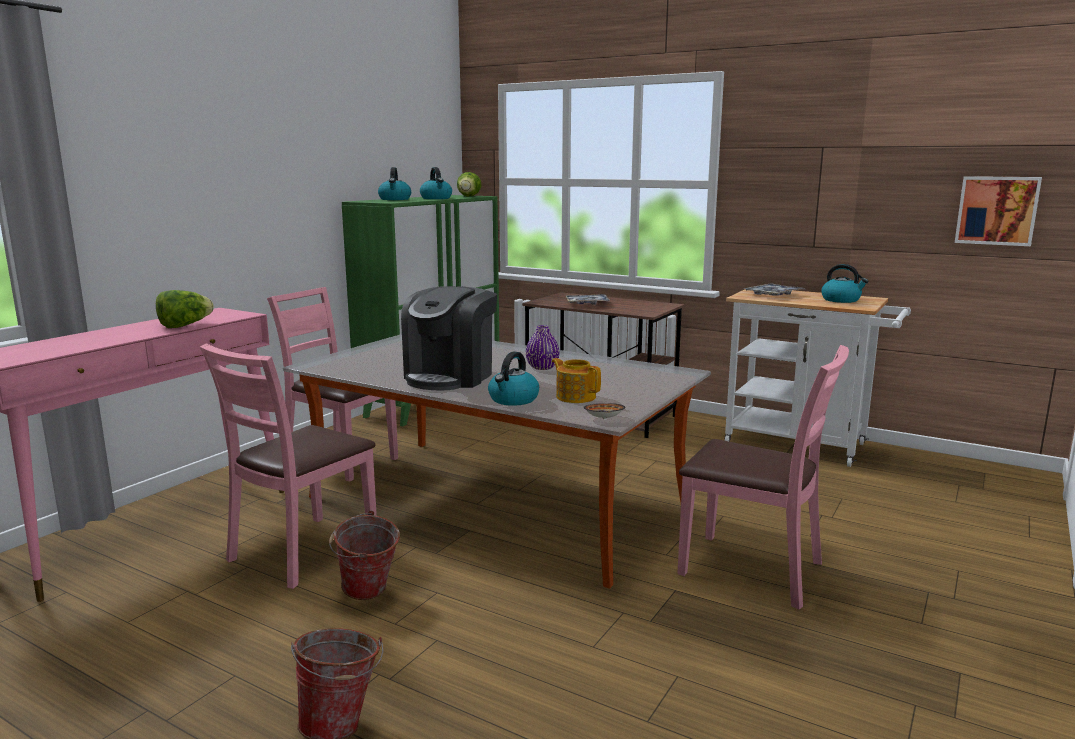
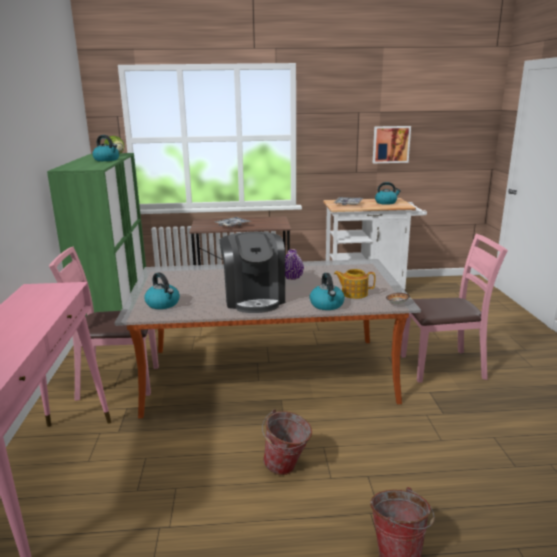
camera: 35 degrees left, 5 degrees up
lettuce [156,290,214,328] -> none
pink chair [200,343,377,589] -> none
kettle [378,167,411,200] -> kettle moved to [144,272,180,309]
picture [955,176,1042,246] -> picture moved to [373,126,411,163]

